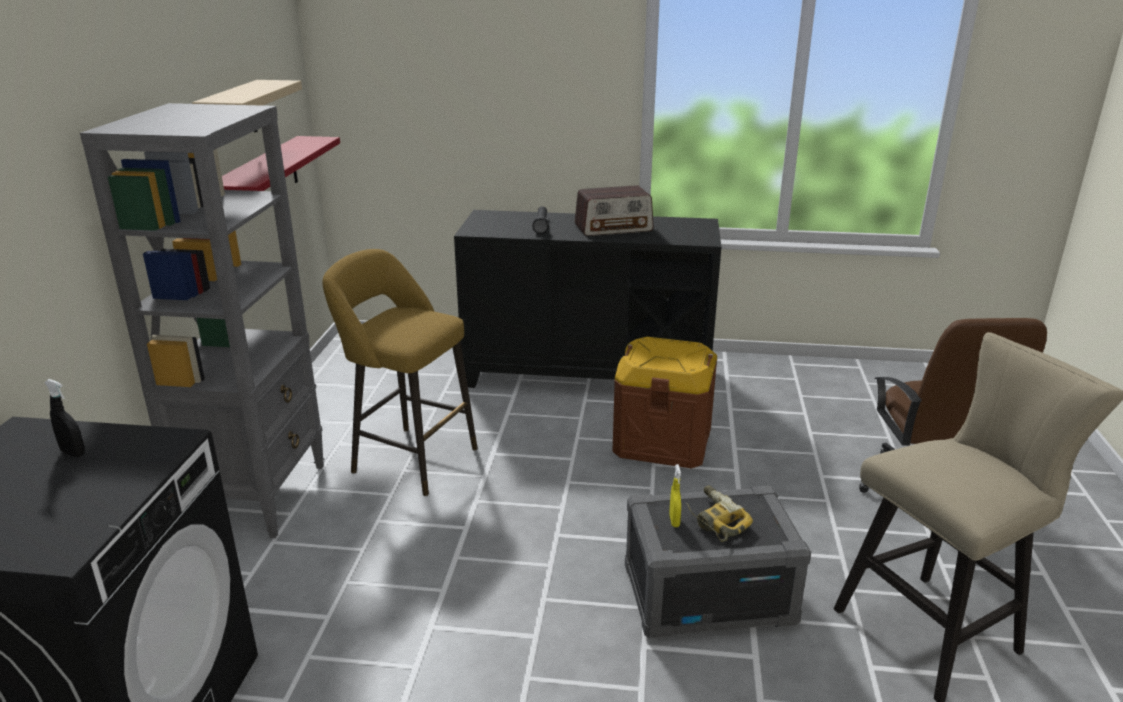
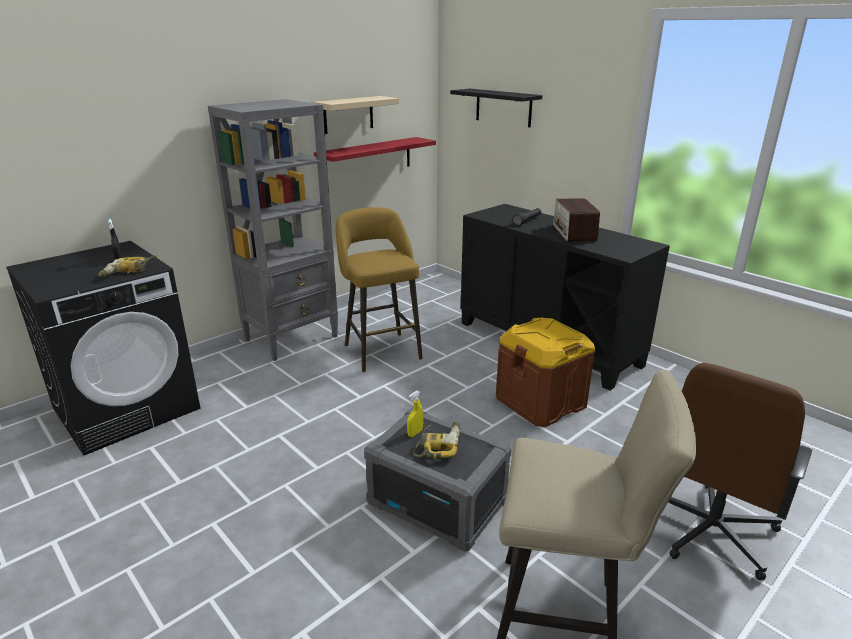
camera: 40 degrees right, 0 degrees up
radio [574,185,654,236] -> radio turned 60 degrees clockwise [553,198,600,242]
none -> power drill [98,256,157,278]
none -> black shelf [450,89,542,127]

